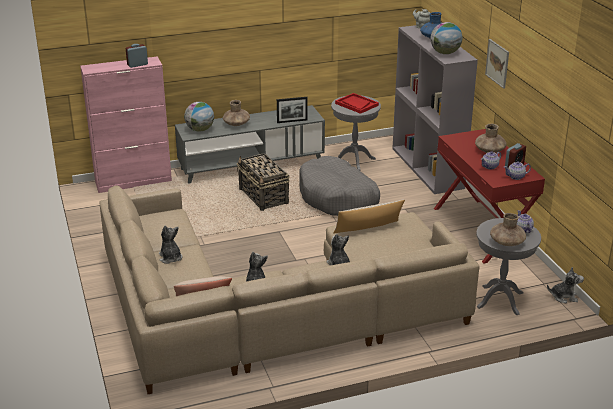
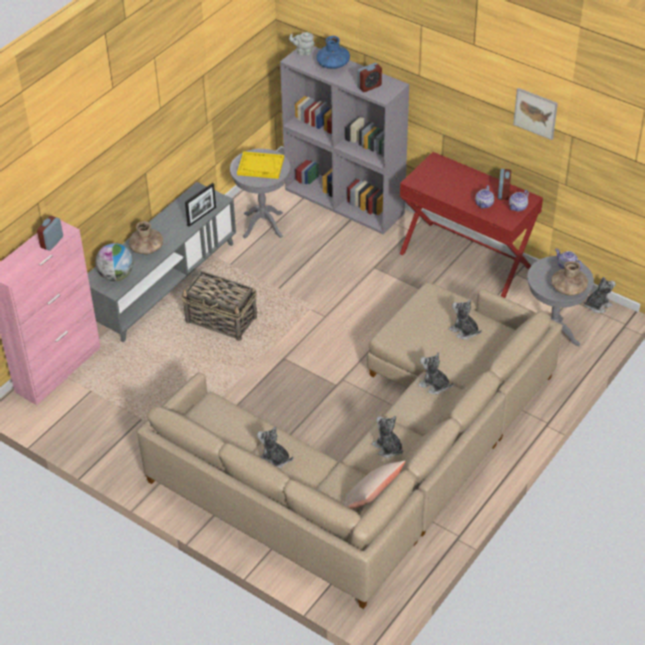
camera: 35 degrees left, 15 degrees up
grey dog bed [299,156,380,216] -> none
beige pillow [333,199,405,234] -> none
red tray [335,93,379,114] -> yellow tray [237,151,284,179]
globe [430,22,462,54] -> alarm clock [358,63,382,92]
brown vase [475,124,507,153] -> none
picture [485,39,509,89] -> picture moved to [513,88,558,140]
none -> plush toy [449,299,482,340]

